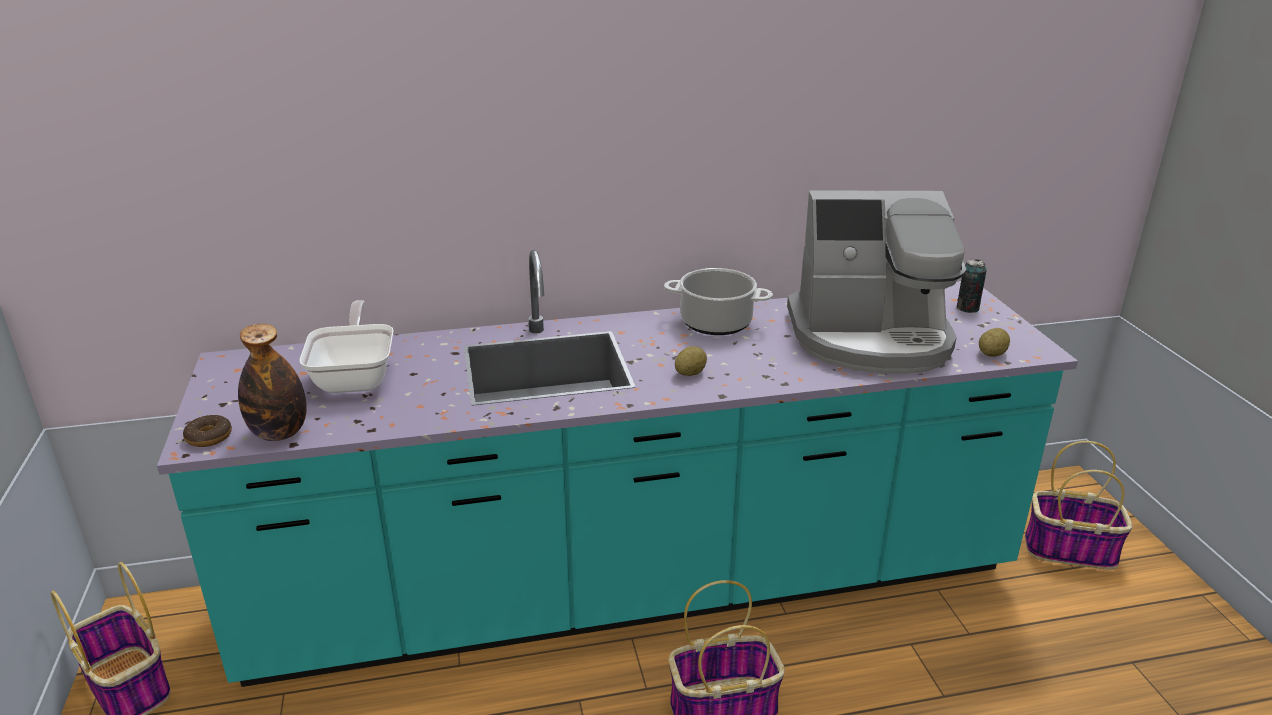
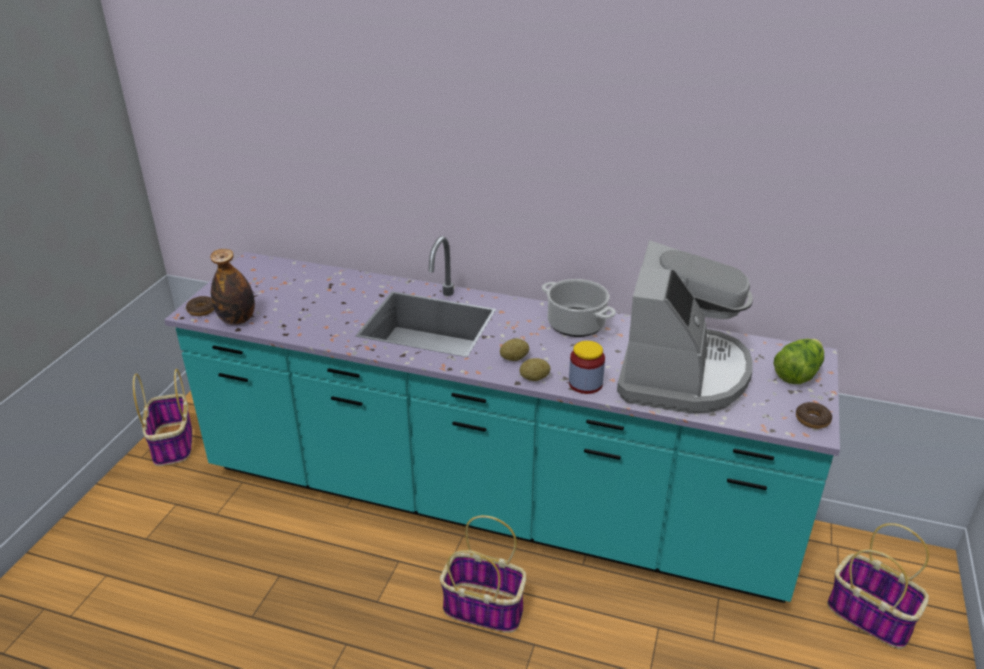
camera: 30 degrees right, 5 degrees up
frying pan [299,300,394,393] -> none
coffee machine [787,190,966,374] -> coffee machine turned 105 degrees counterclockwise [617,241,753,414]
can [957,259,987,313] -> lettuce [773,339,824,384]
potato [979,328,1010,357] -> potato moved to [519,358,550,381]
none -> jar [569,341,605,394]
none -> donut [796,402,832,429]

